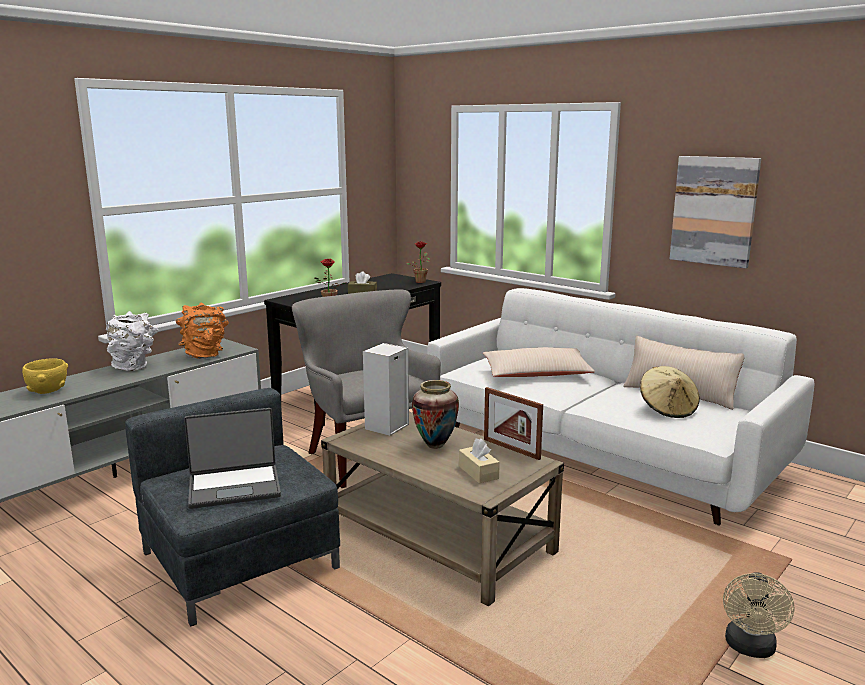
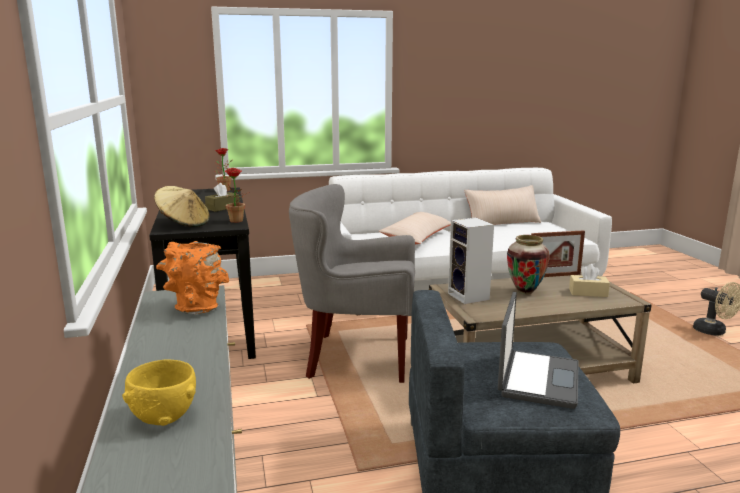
camera: 55 degrees left, 0 degrees up
white vase [106,311,158,371] -> none
beige hat [640,366,700,418] -> beige hat moved to [154,186,210,227]
picture [670,156,761,268] -> none

